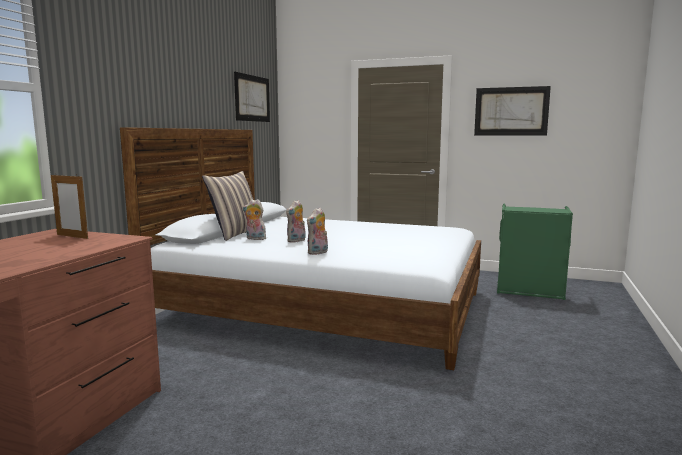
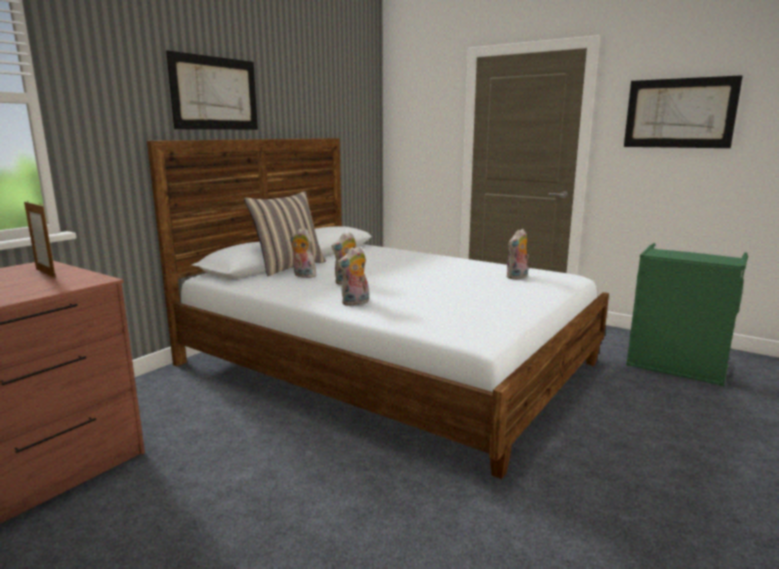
camera: 15 degrees right, 5 degrees up
picture [234,72,270,122] -> picture moved to [166,50,258,130]
none -> plush toy [506,229,529,279]

